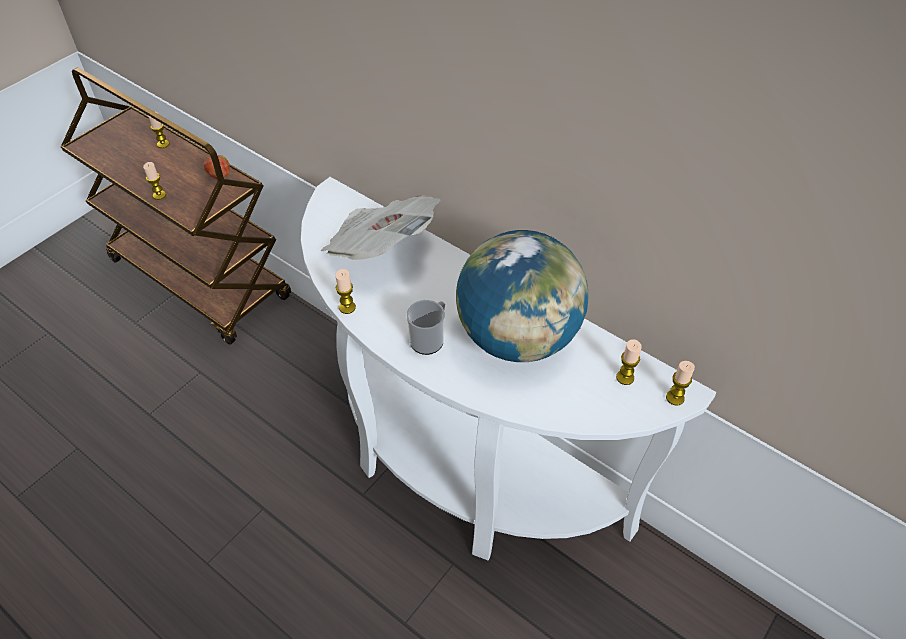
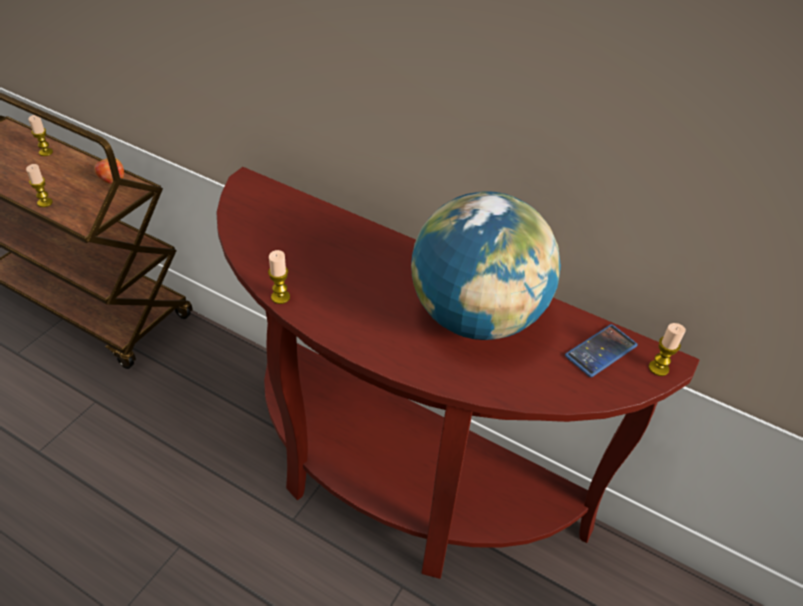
camera: 10 degrees left, 5 degrees down
white console table [301,177,716,560] -> brown console table [216,167,700,579]
newspaper [321,195,441,260] -> none
mug [406,300,445,355] -> none
candle [616,339,642,385] -> phone [565,324,638,377]

